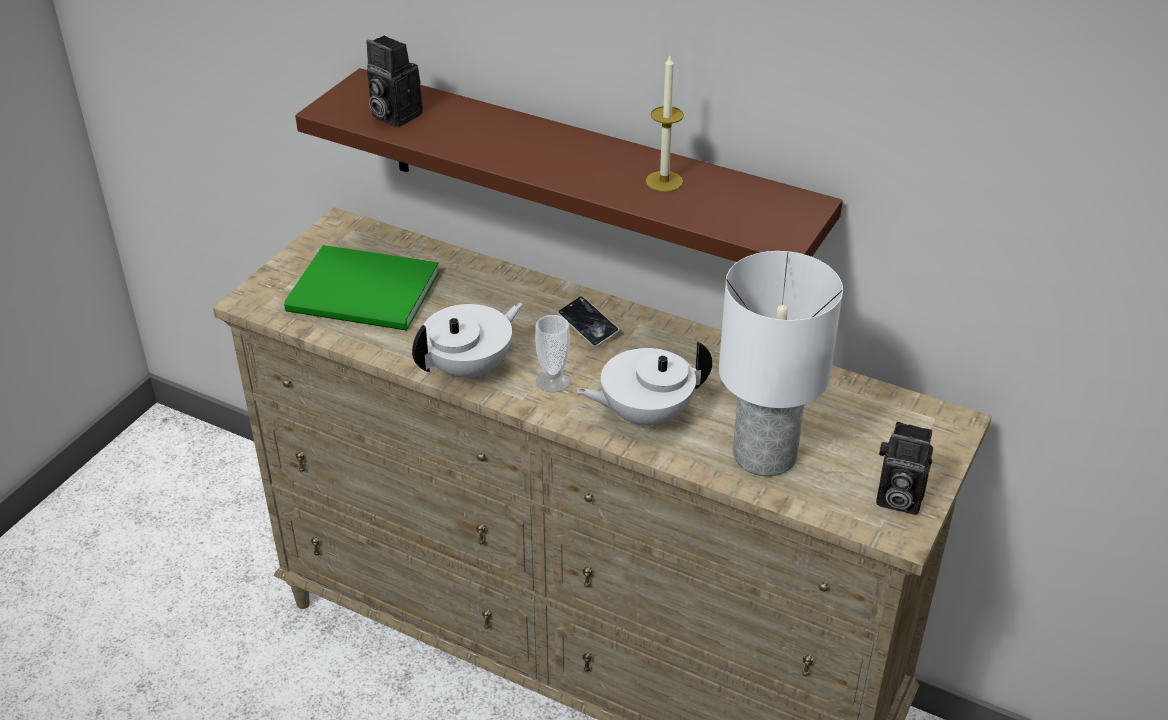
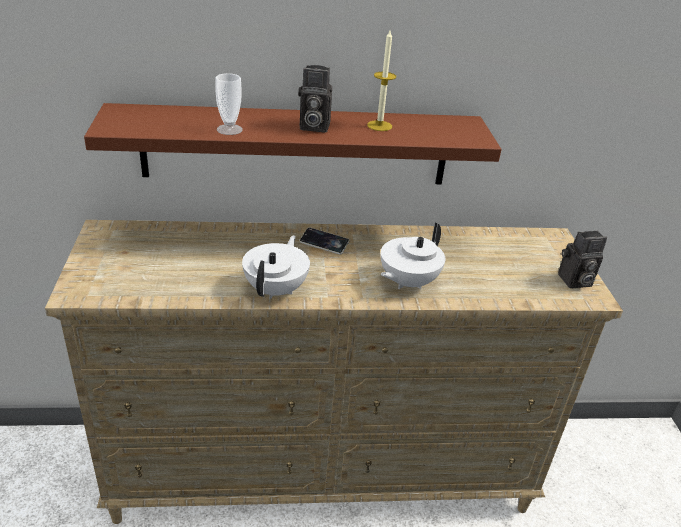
camera: 35 degrees left, 5 degrees down
green book [284,245,439,331] -> none
camera [366,35,423,127] -> camera moved to [298,65,332,133]
cup [535,315,571,392] -> cup moved to [215,73,243,135]
white table lamp [719,251,843,476] -> none

